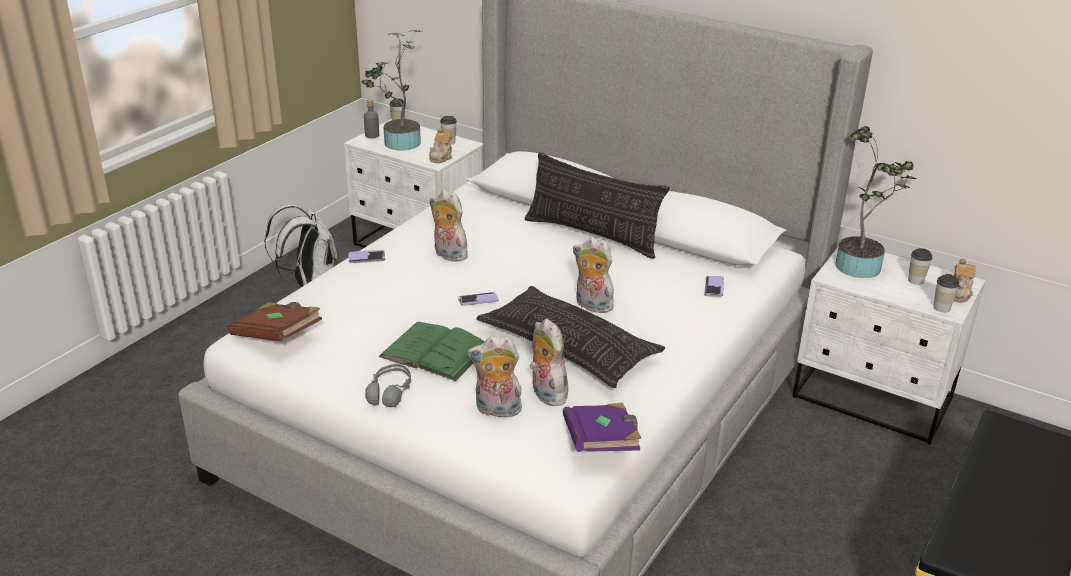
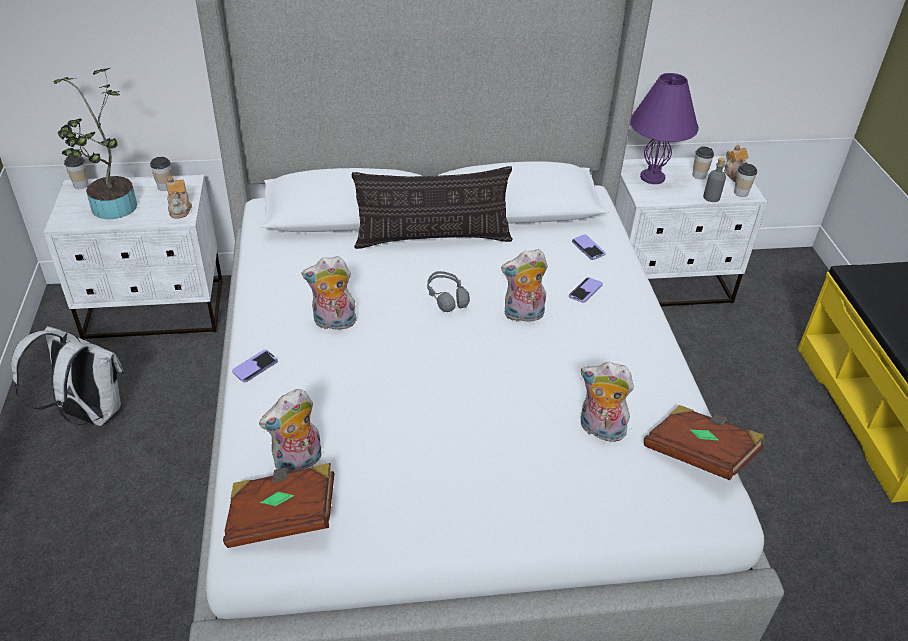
camera: 40 degrees left, 10 degrees up
grey bottle [364,99,379,139] -> grey bottle moved to [703,157,726,202]
grey headphones [365,364,411,407] -> grey headphones moved to [427,271,470,312]
green book [379,322,485,381] -> none
phone [458,292,498,306] -> phone moved to [569,277,603,303]
plush toy [467,336,524,418] -> plush toy moved to [259,389,322,472]
pillow [476,286,665,388] -> none
purple book [563,403,641,452] -> brown book [644,405,765,480]
potted plant [836,126,917,278] -> purple table lamp [630,73,699,184]

